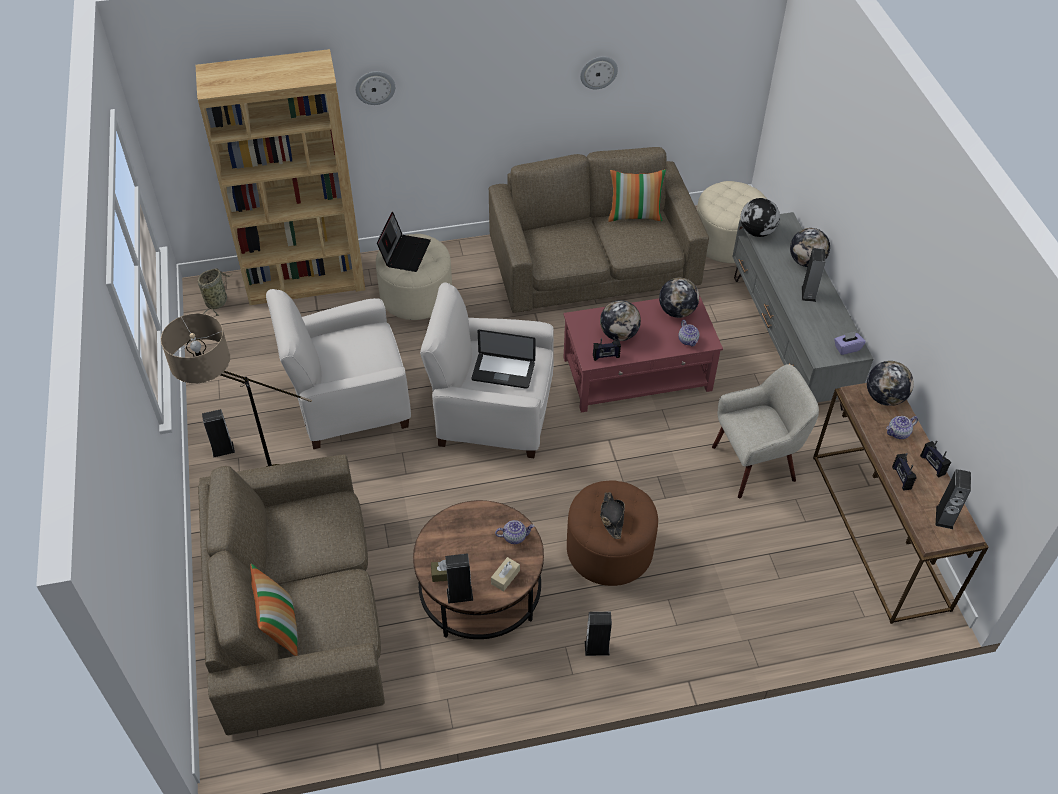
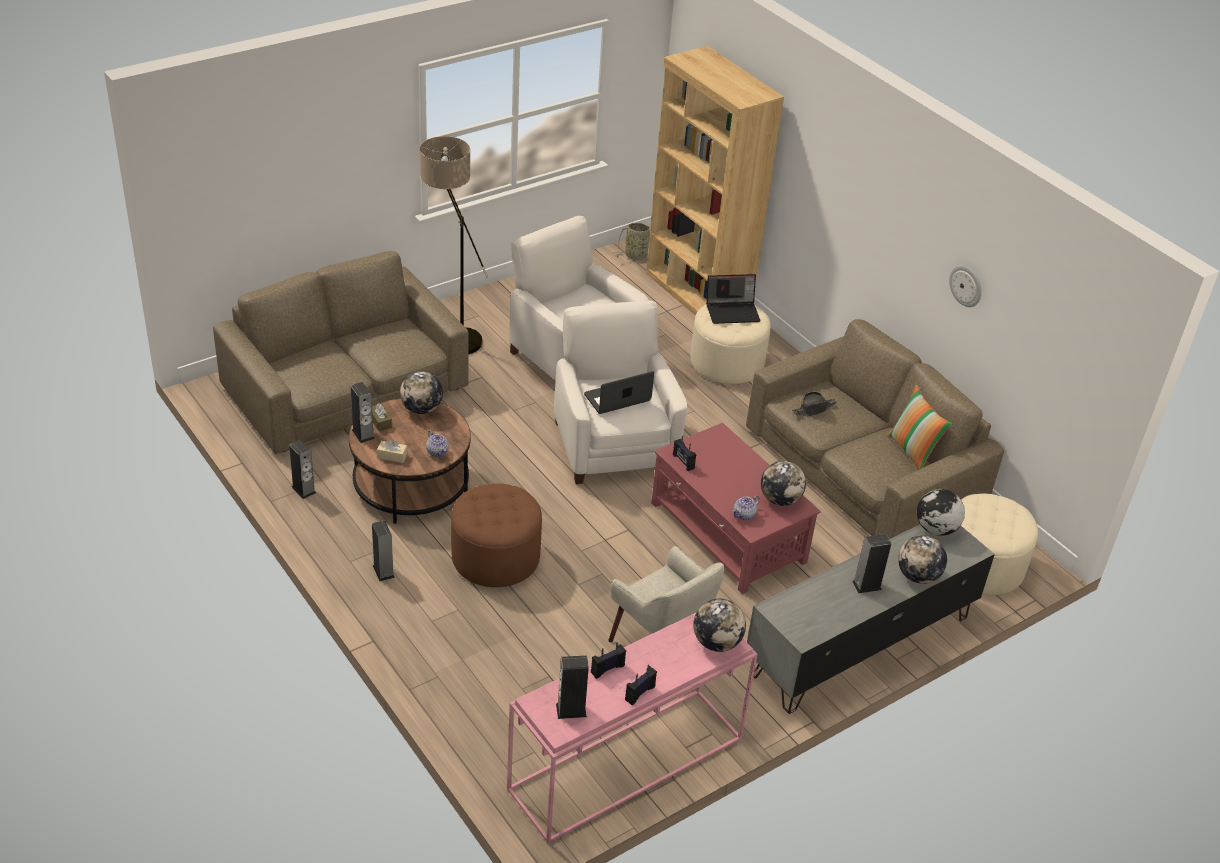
camera: 65 degrees right, 10 degrees down
speaker [202,409,235,458] -> speaker moved to [289,440,316,499]
pillow [250,564,298,656] -> none
wall clock [355,71,395,105] -> none
laptop [472,330,536,389] -> laptop turned 75 degrees clockwise [584,371,654,414]
globe [600,300,641,341] -> globe moved to [400,371,443,414]
black hat [600,492,625,539] -> black hat moved to [792,392,836,417]
brown console table [813,383,989,624] -> pink console table [507,612,757,844]
purple tissue box [834,331,866,355] -> none
teapot [886,416,918,439] -> none

